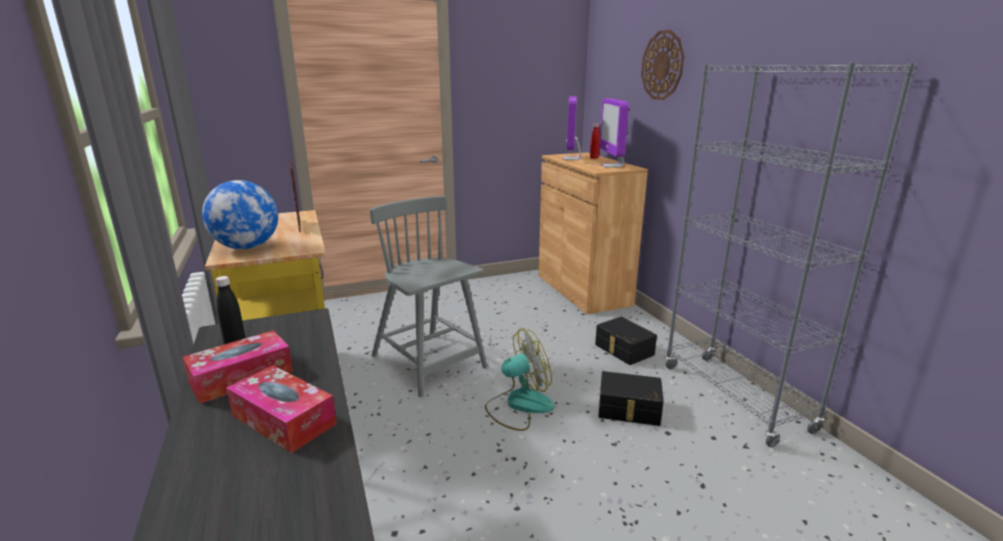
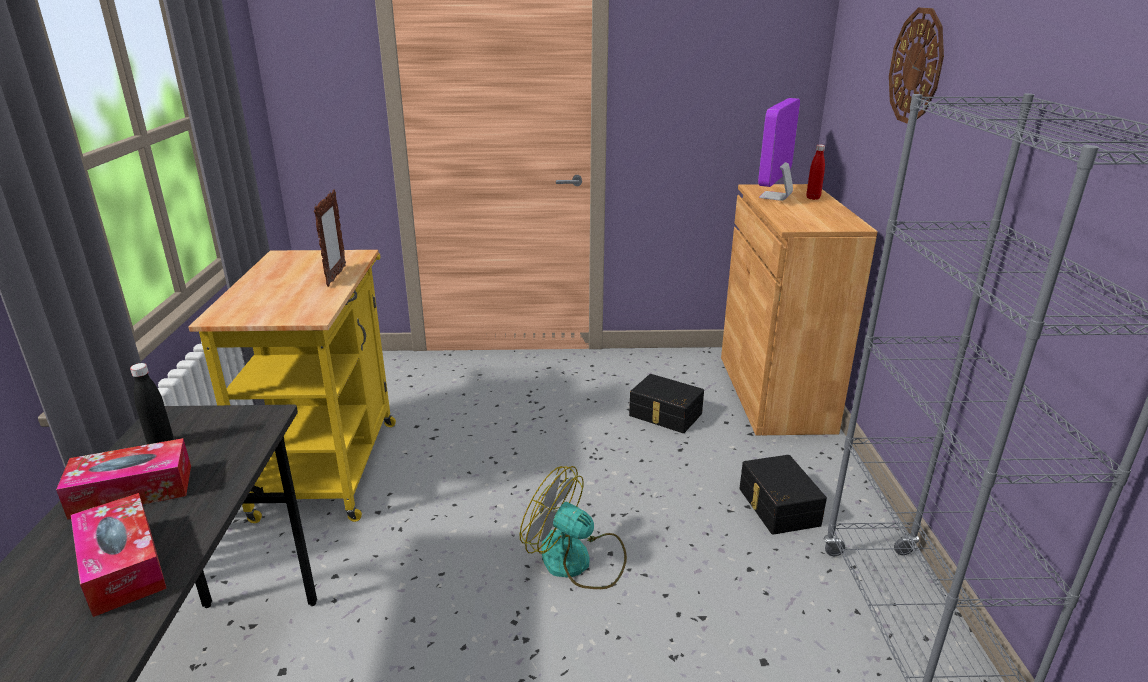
camera: 20 degrees right, 5 degrees up
globe [202,180,278,249] -> none
grey chair [370,196,487,397] -> none
fan [485,328,555,431] -> fan turned 150 degrees counterclockwise [519,466,627,589]
black storage box [598,371,664,426] -> black storage box moved to [629,374,704,433]
monitor [599,98,629,168] -> none

